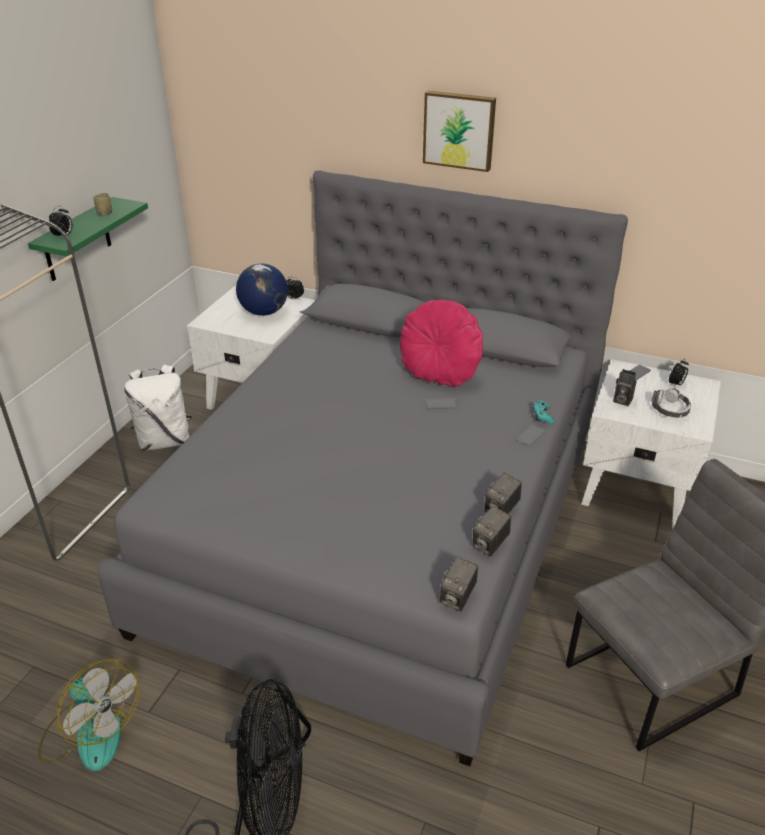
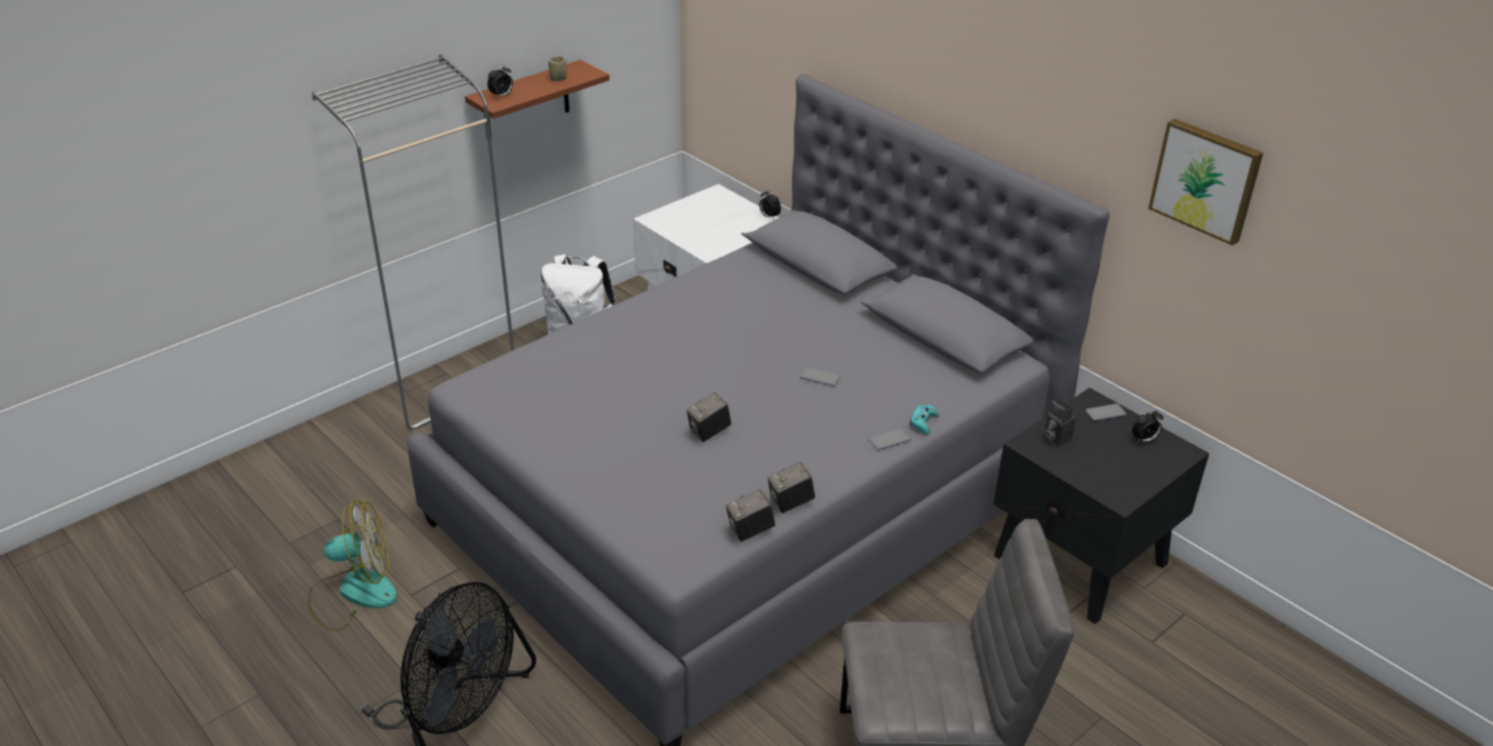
camera: 25 degrees right, 0 degrees up
green shelf [28,197,148,281] -> brown shelf [465,60,610,136]
fan [38,659,139,771] -> fan turned 75 degrees counterclockwise [308,499,397,631]
globe [236,264,288,316] -> none
pink pillow [400,299,483,387] -> none
picture [423,91,496,172] -> picture moved to [1148,119,1263,246]
camera [440,557,478,611] -> camera moved to [687,392,731,442]
white nightstand [581,359,721,528] -> black nightstand [993,388,1209,624]
headphones [652,388,691,418] -> none

